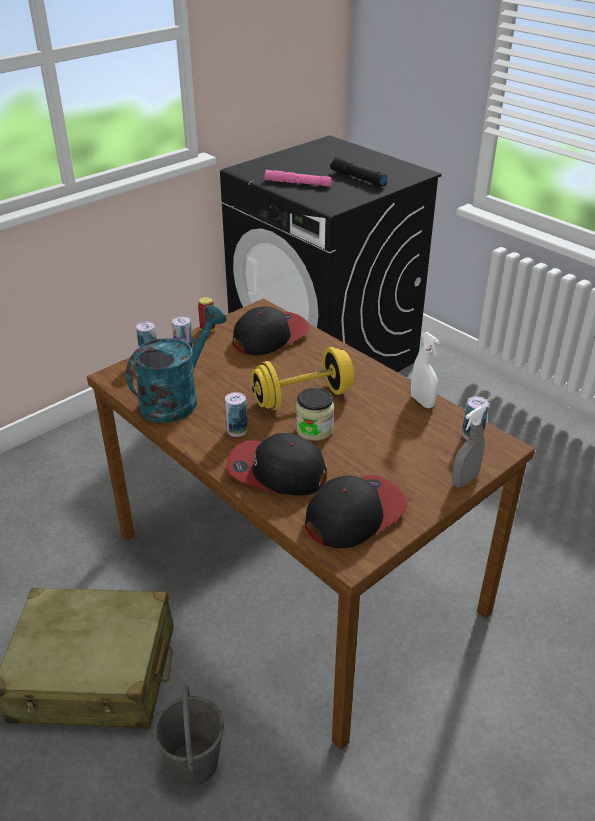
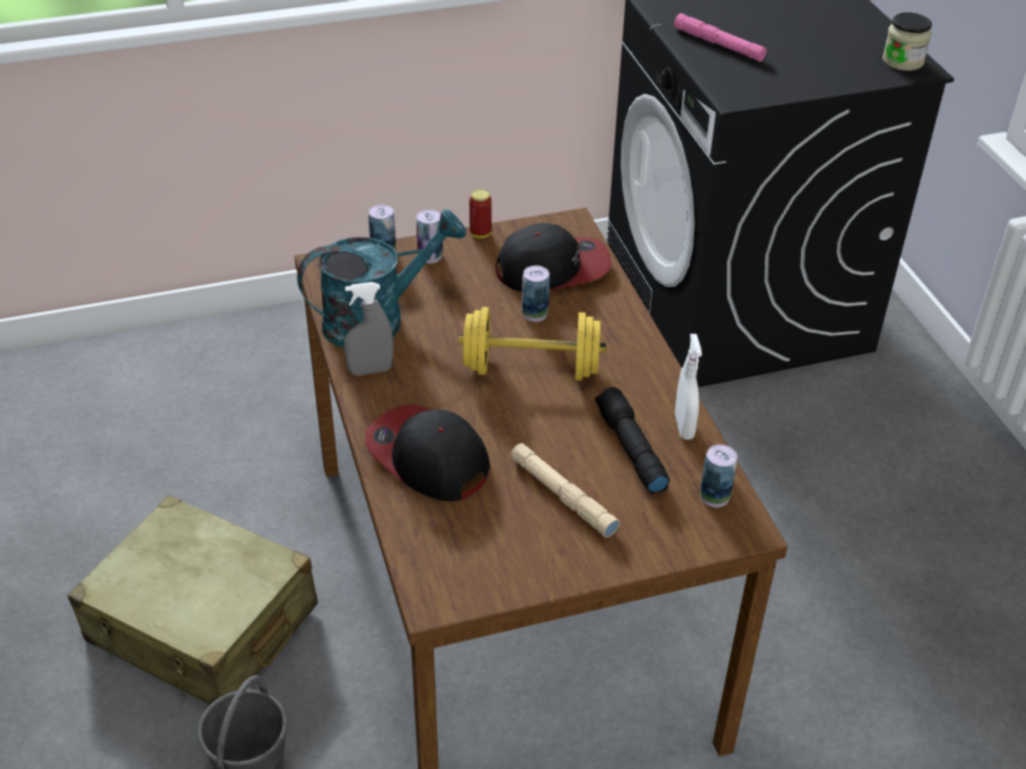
camera: 25 degrees right, 5 degrees up
can [225,392,248,437] -> can moved to [522,265,550,322]
jar [296,388,334,441] -> jar moved to [882,12,932,71]
cap [305,475,408,549] -> none
black flashlight [330,157,387,186] -> black flashlight moved to [595,387,669,494]
grey spray bottle [452,406,486,487] -> grey spray bottle moved to [344,282,393,376]
none -> beige flashlight [511,443,620,538]

